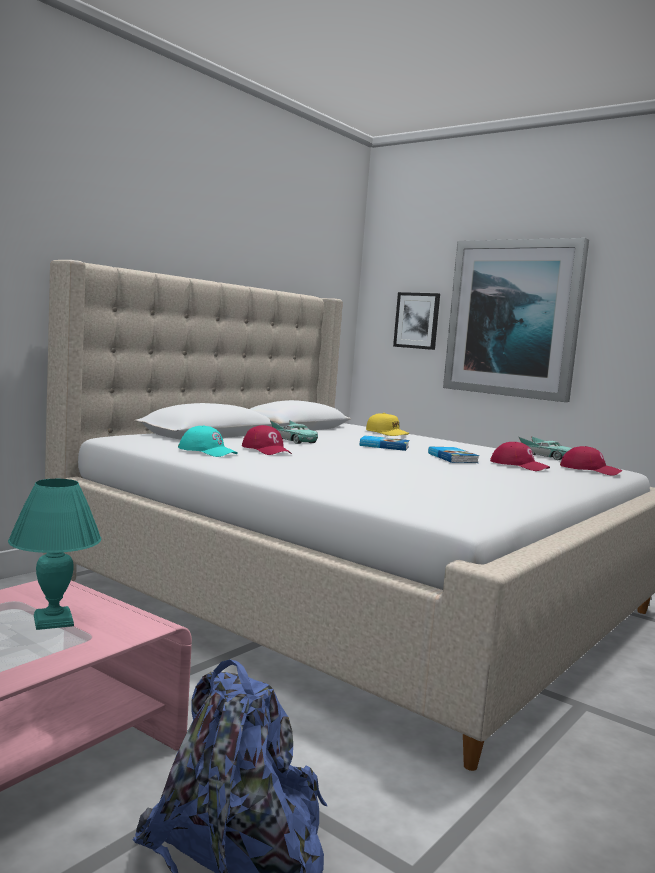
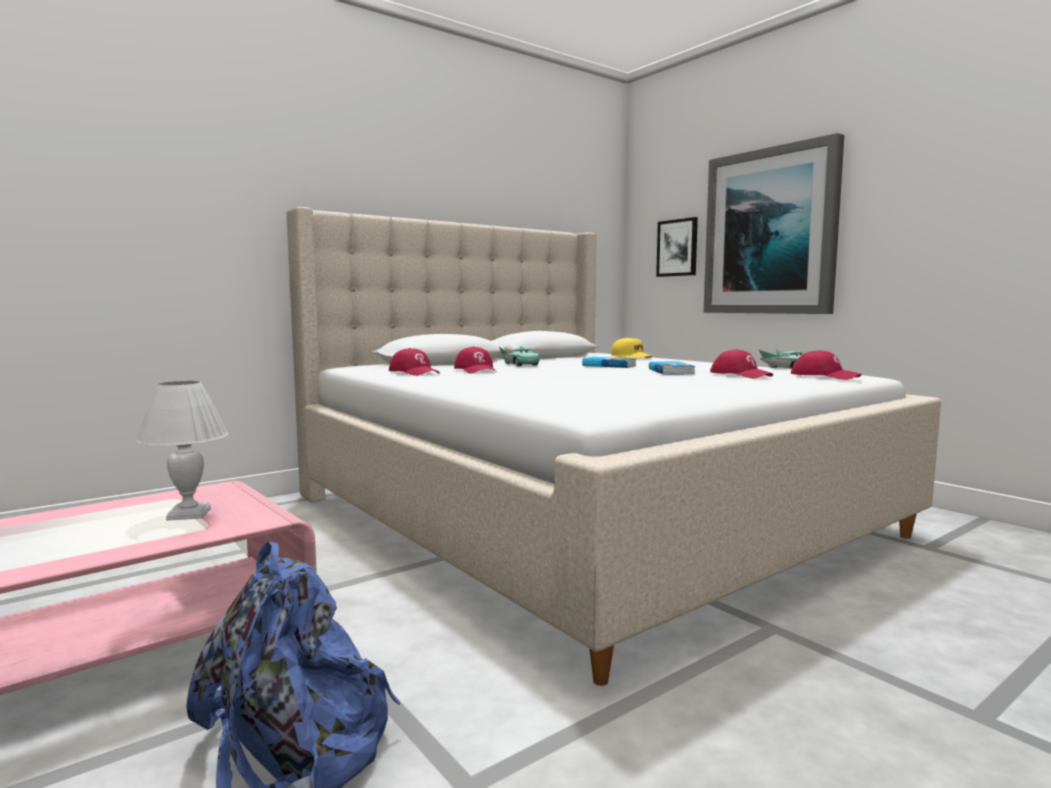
camera: 15 degrees right, 0 degrees up
turquoise table lamp [8,479,101,630] -> white table lamp [136,381,228,521]
turquoise cap [178,425,238,457] -> red cap [389,348,440,376]

